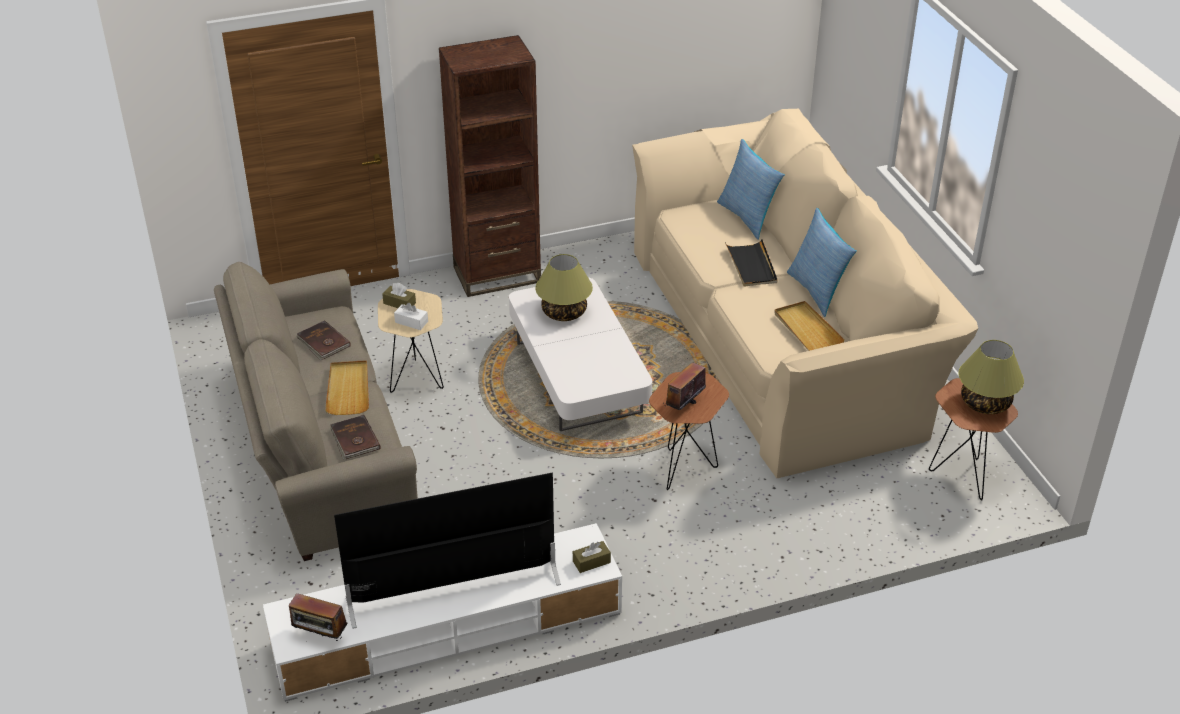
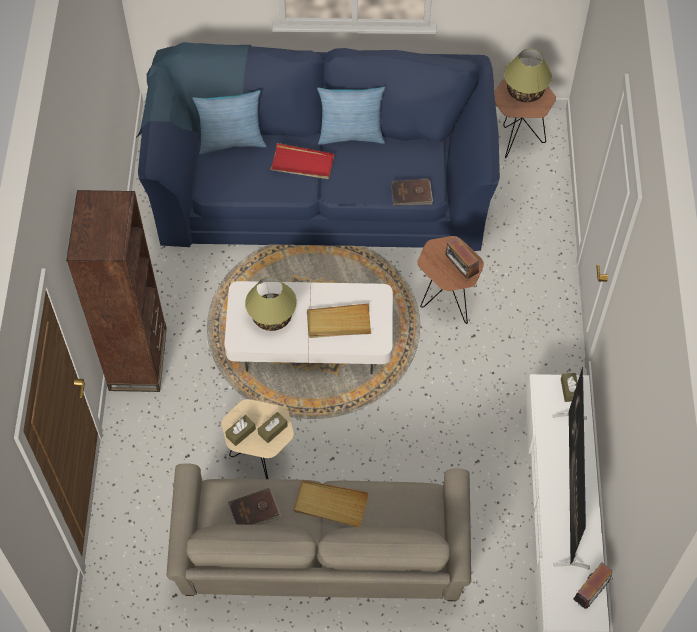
camera: 70 degrees left, 20 degrees up
brown book [330,415,381,459] -> brown book moved to [391,178,433,206]
white tissue box [394,303,428,330] -> brown tissue box [258,412,288,443]
beige sofa [632,109,978,478] -> blue sofa [136,42,500,251]
black tray [725,239,778,287] -> red tray [270,143,334,179]
beige tray [774,301,845,351] -> beige tray moved to [307,303,371,338]

